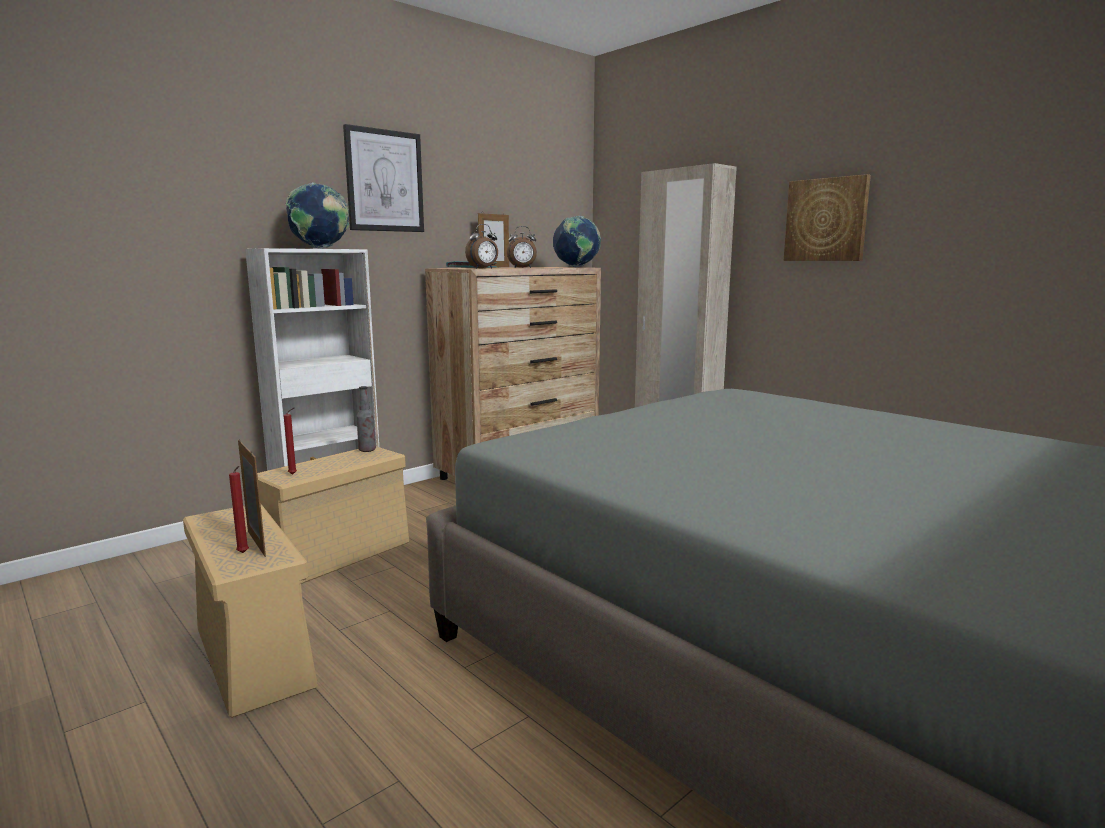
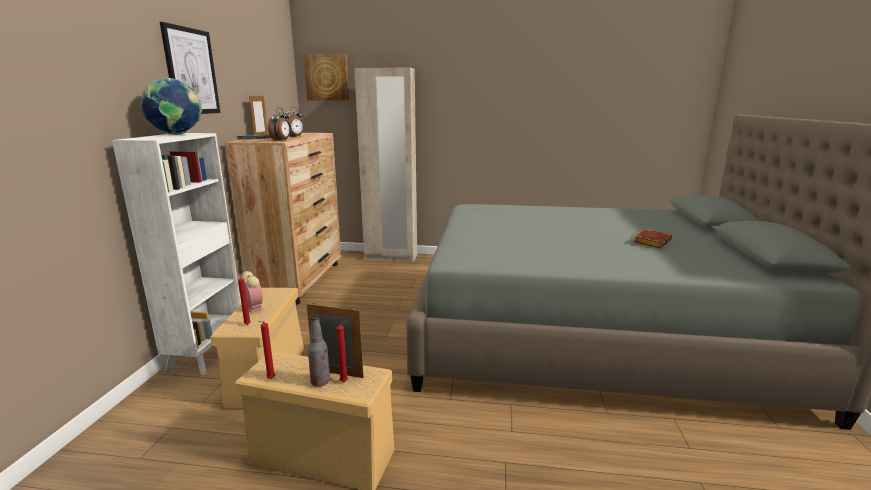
camera: 40 degrees left, 5 degrees up
bottle [356,386,376,452] -> bottle moved to [308,314,330,387]
globe [553,216,601,267] -> none
picture [784,174,871,261] -> picture moved to [303,54,349,100]
none -> alarm clock [241,271,263,313]
none -> red candle [258,321,275,379]
none -> brown book [633,229,672,249]

